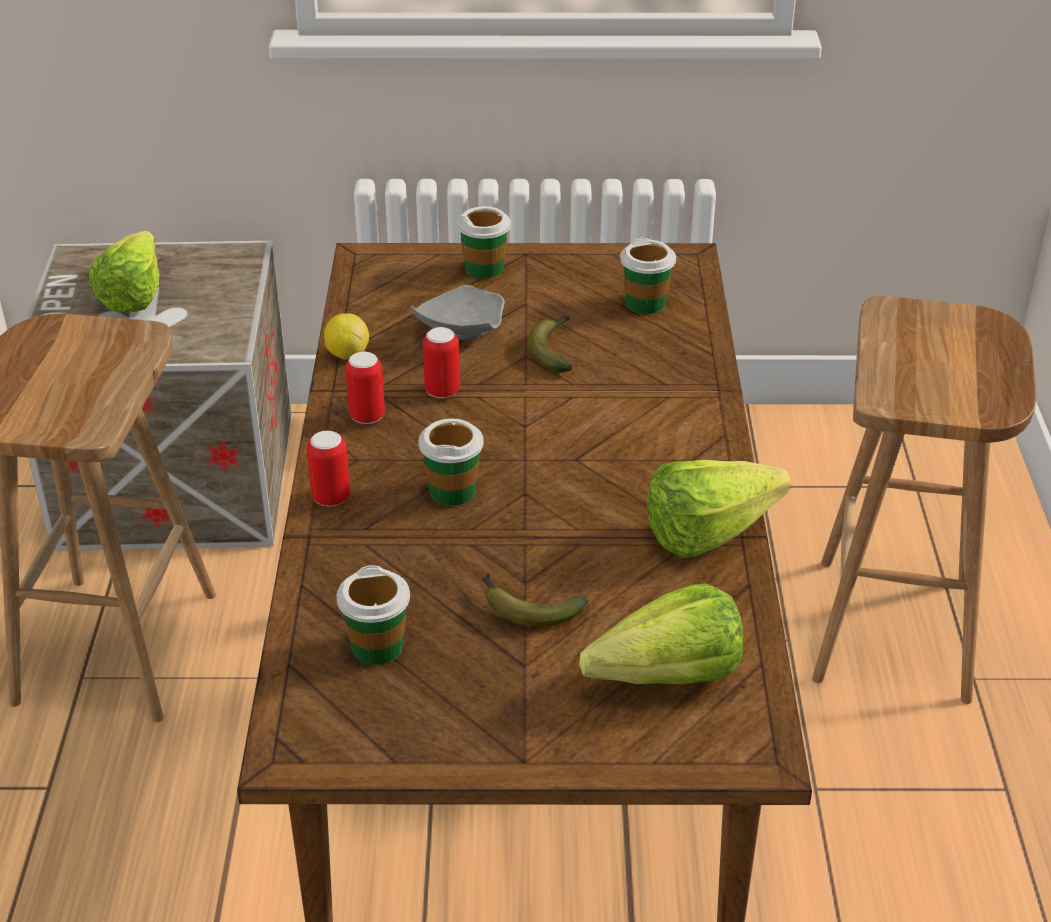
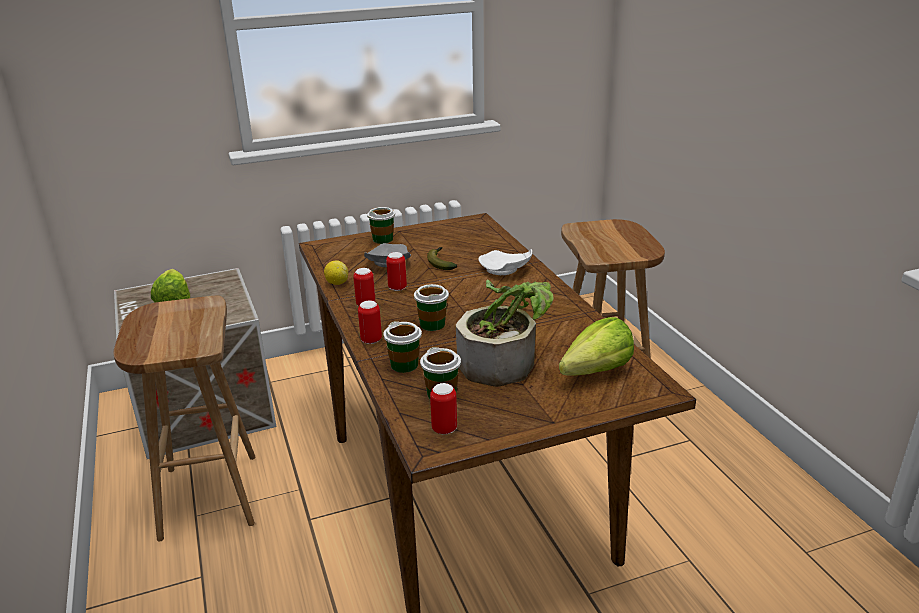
camera: 20 degrees left, 10 degrees down
banana [482,573,588,627] -> potted plant [456,279,554,387]
cup [620,237,676,314] -> cup moved to [383,321,422,373]
lettuce [647,460,791,558] -> none
none -> can [430,383,457,435]
none -> white plate [479,249,532,275]

